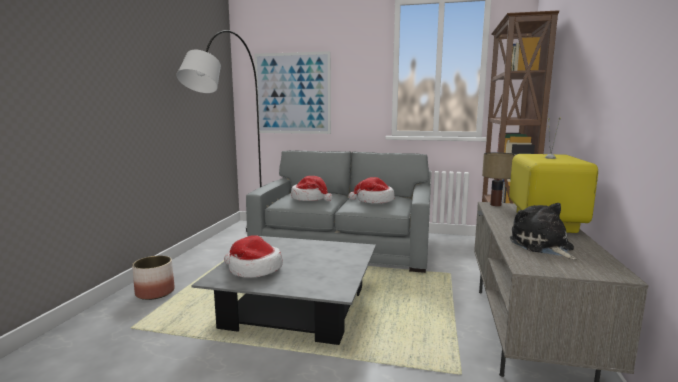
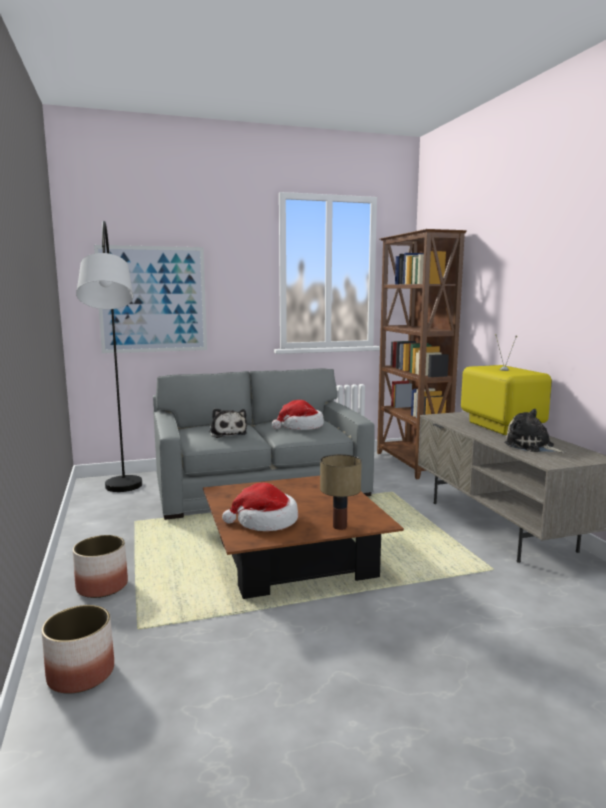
camera: 30 degrees left, 0 degrees up
grey coffee table [191,236,376,345] -> brown coffee table [203,476,404,599]
hat [291,176,332,202] -> plush toy [209,408,247,438]
table lamp [482,152,516,206] -> table lamp moved to [320,454,362,530]
none -> planter [41,605,114,694]

